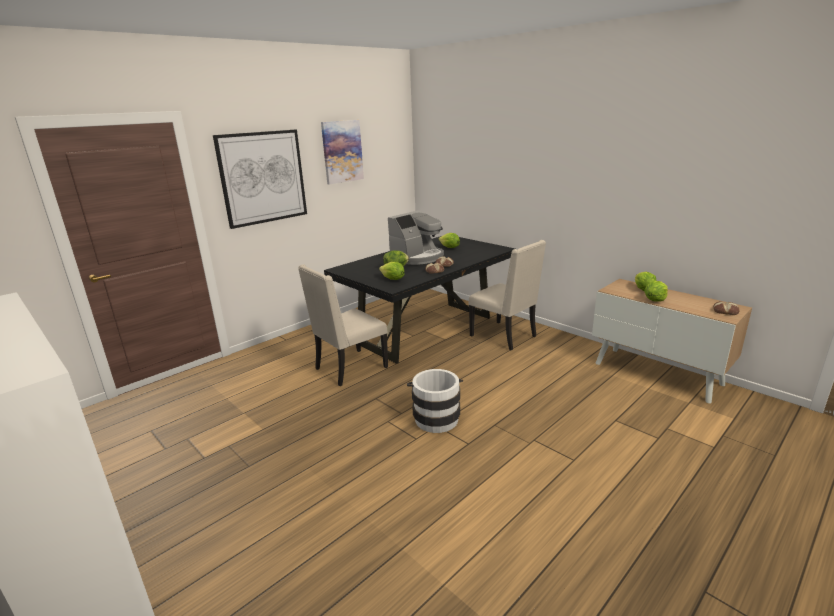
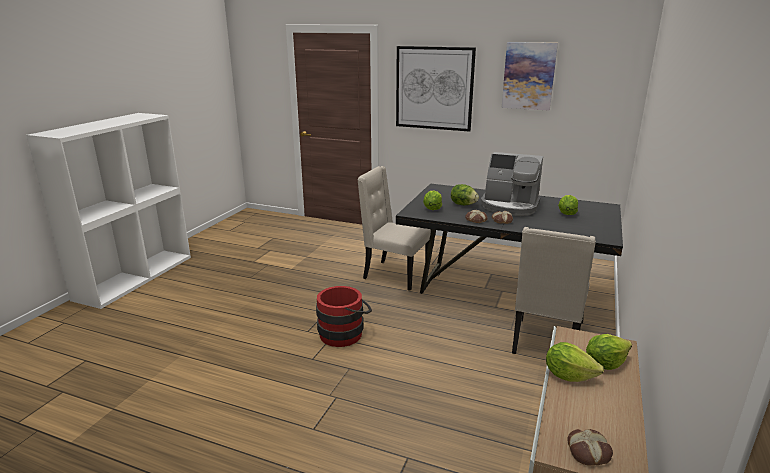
camera: 65 degrees right, 0 degrees up
white bucket [407,369,463,433] -> red bucket [316,286,372,347]

